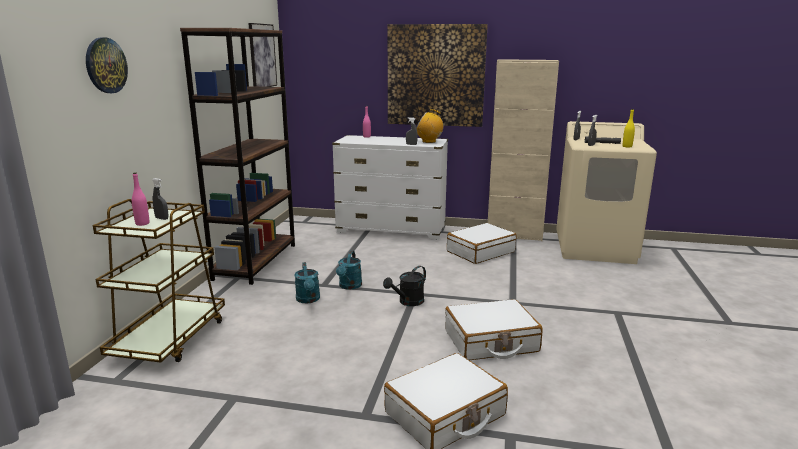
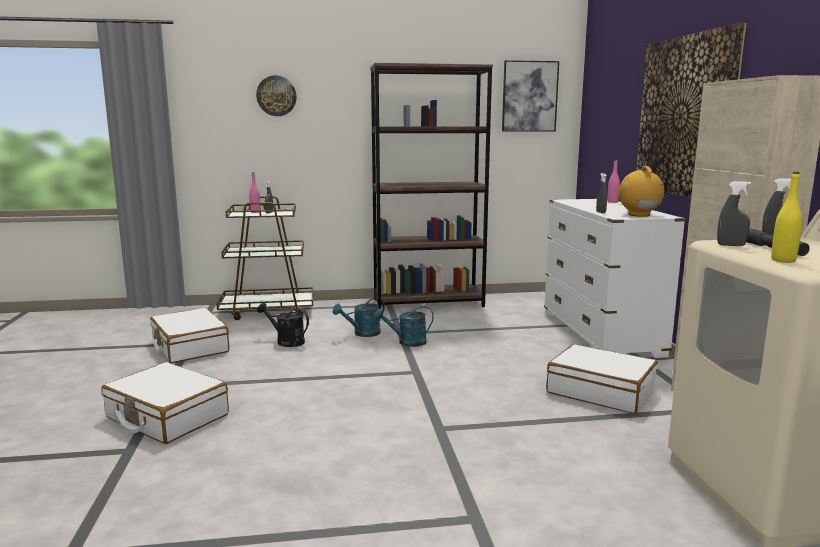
camera: 70 degrees right, 5 degrees down
black watering can [383,266,426,306] -> black watering can moved to [257,303,309,347]
white suitcase [445,299,543,360] -> white suitcase moved to [150,308,229,363]

